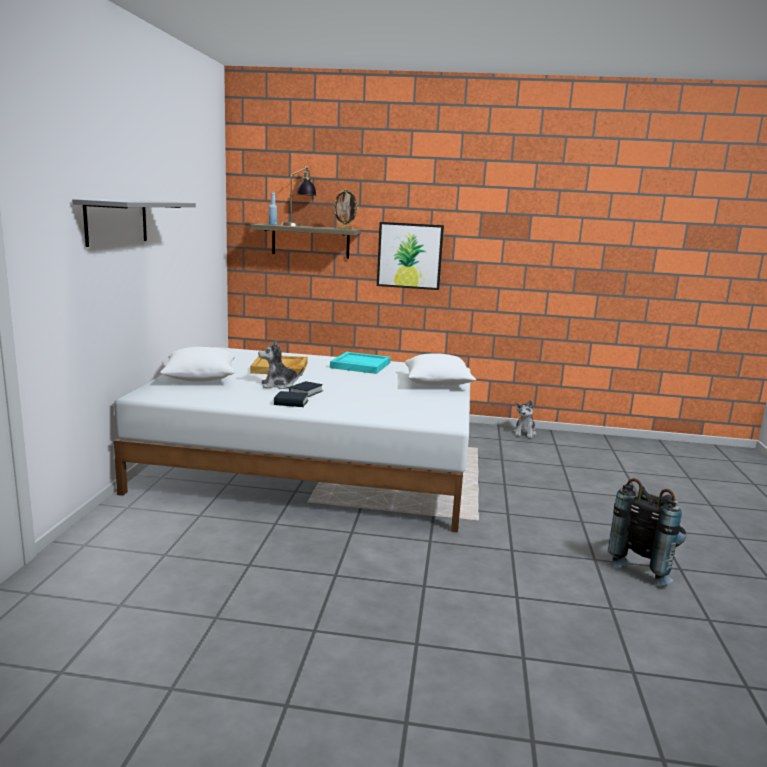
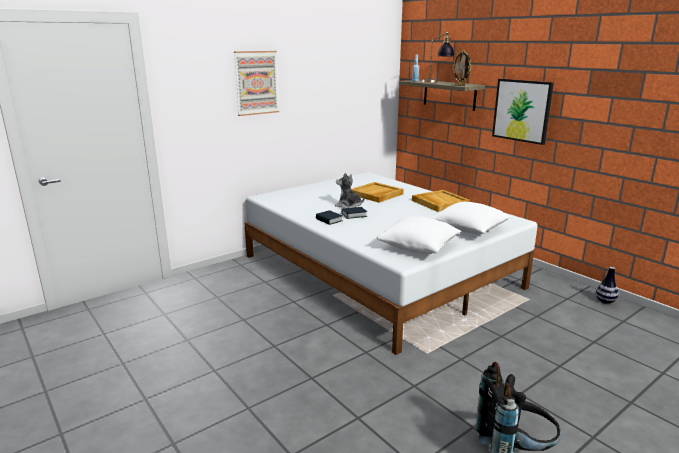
camera: 45 degrees right, 5 degrees up
grey shelf [72,199,196,247] -> picture [234,51,279,116]
white pillow [160,347,235,382] -> white pillow moved to [377,216,461,254]
turquoise tray [330,352,391,374] -> beige tray [412,190,470,212]
plush toy [513,400,536,439] -> vase [596,267,618,304]

